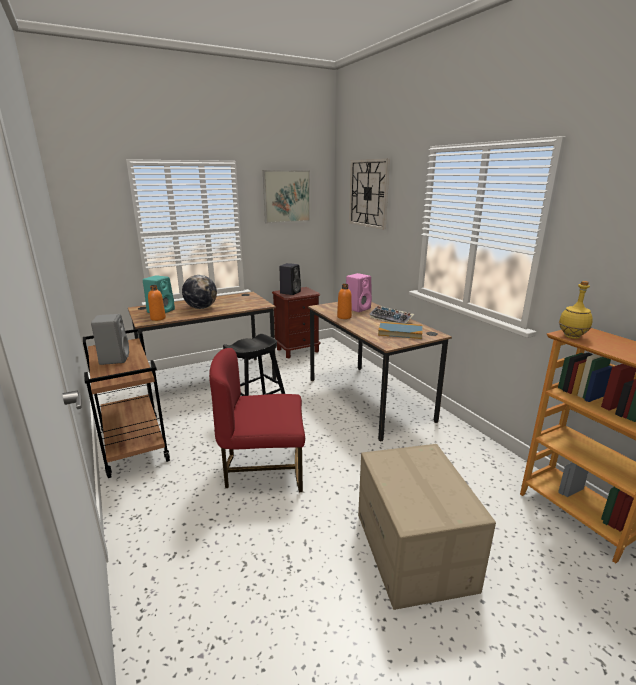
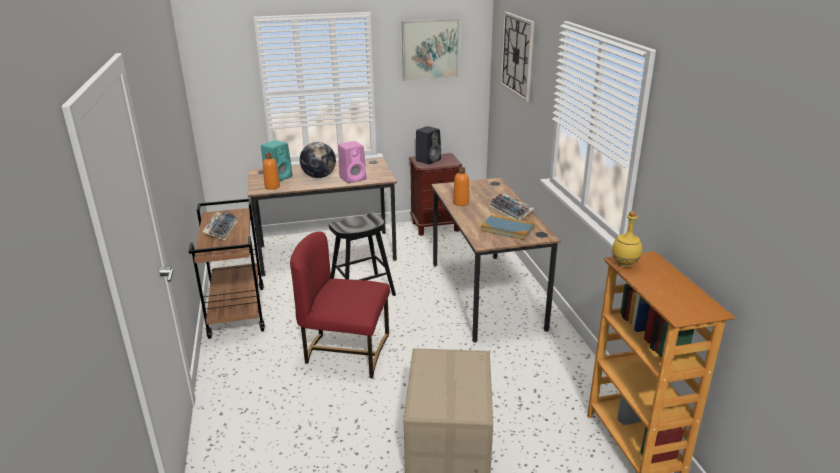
camera: 15 degrees right, 5 degrees up
grey speaker [91,314,129,365] -> keyboard [202,211,238,240]
pink speaker [346,273,372,312] -> pink speaker moved to [338,141,367,183]

